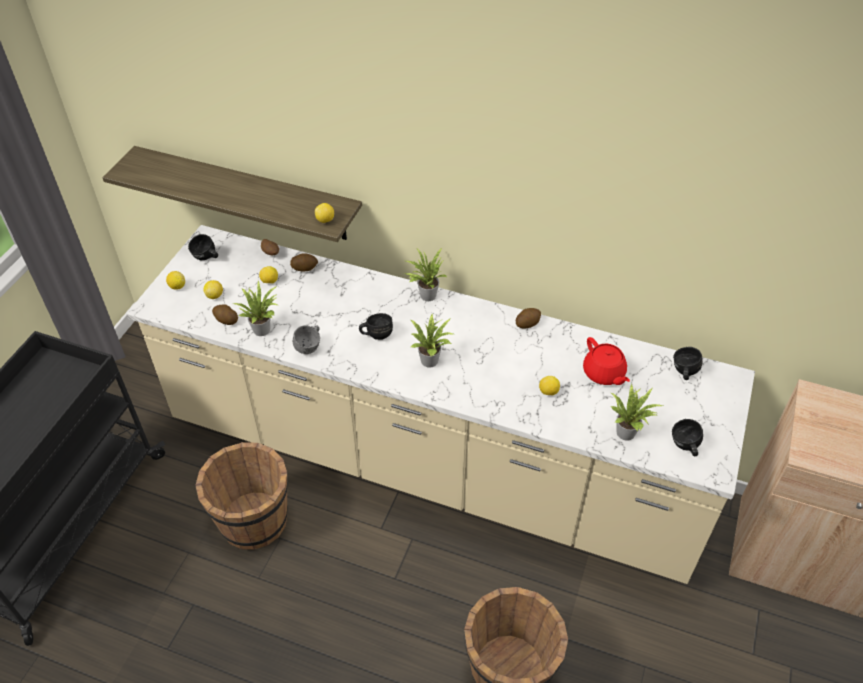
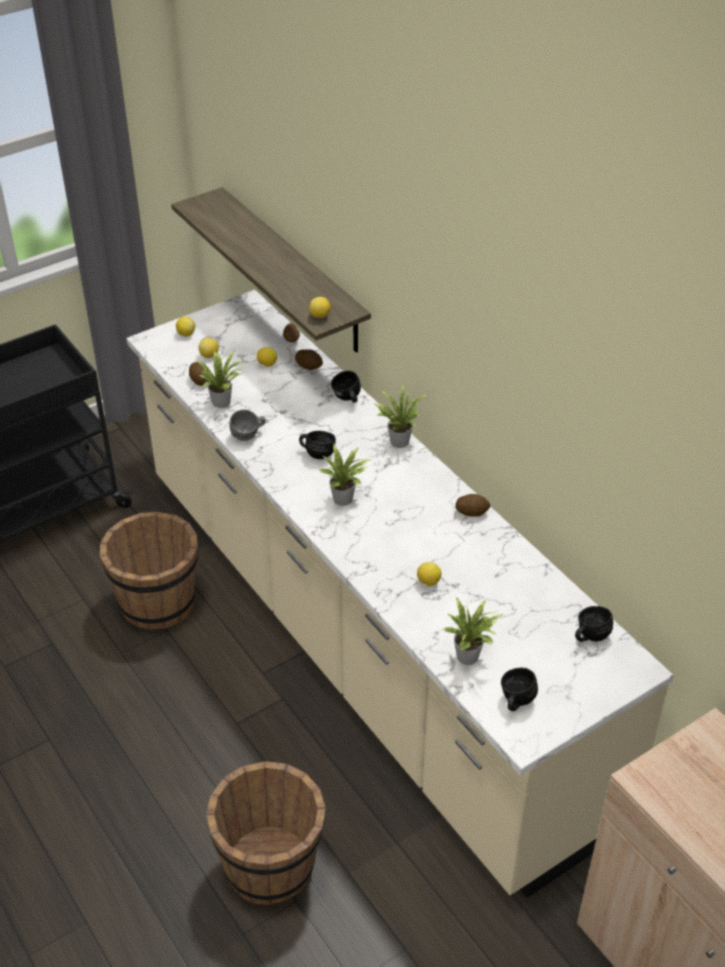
camera: 35 degrees right, 5 degrees down
black mug [188,234,218,260] -> black mug moved to [331,371,361,403]
red teapot [583,337,630,385] -> none

